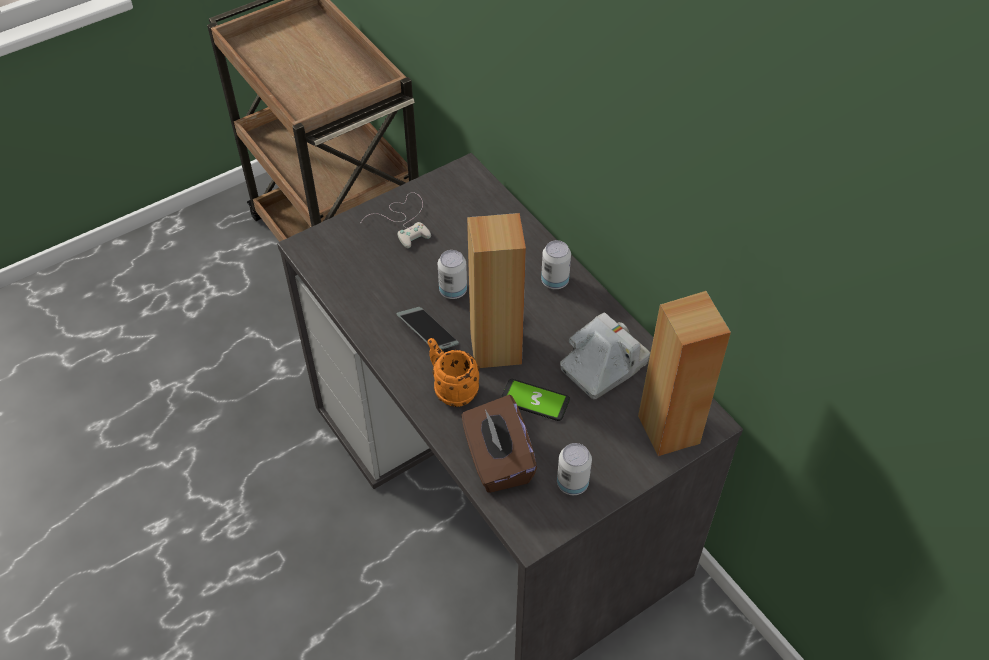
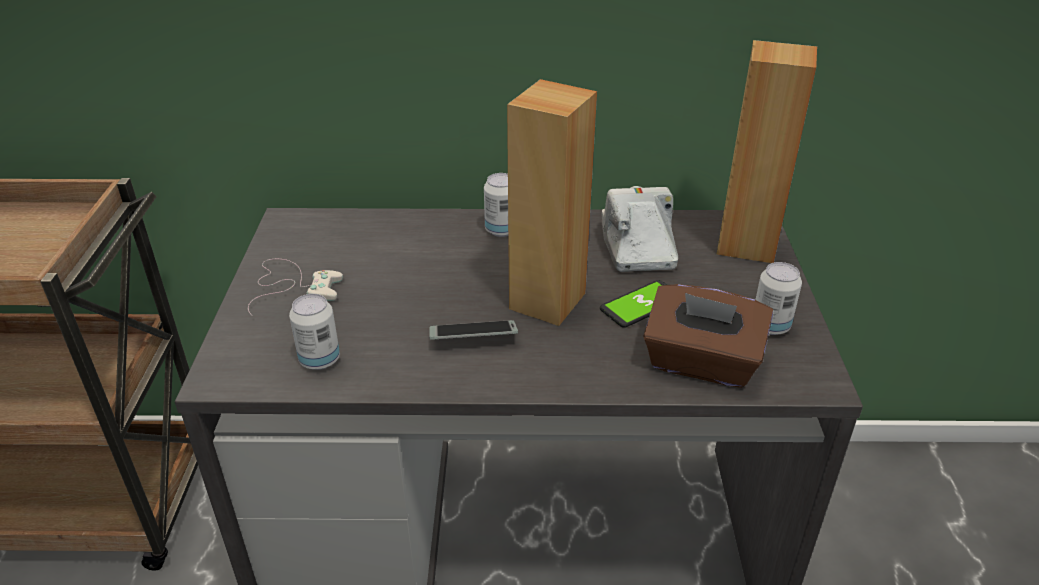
camera: 55 degrees left, 15 degrees down
orange mug [427,338,480,407] -> none
can [438,250,467,299] -> can moved to [289,294,340,370]

